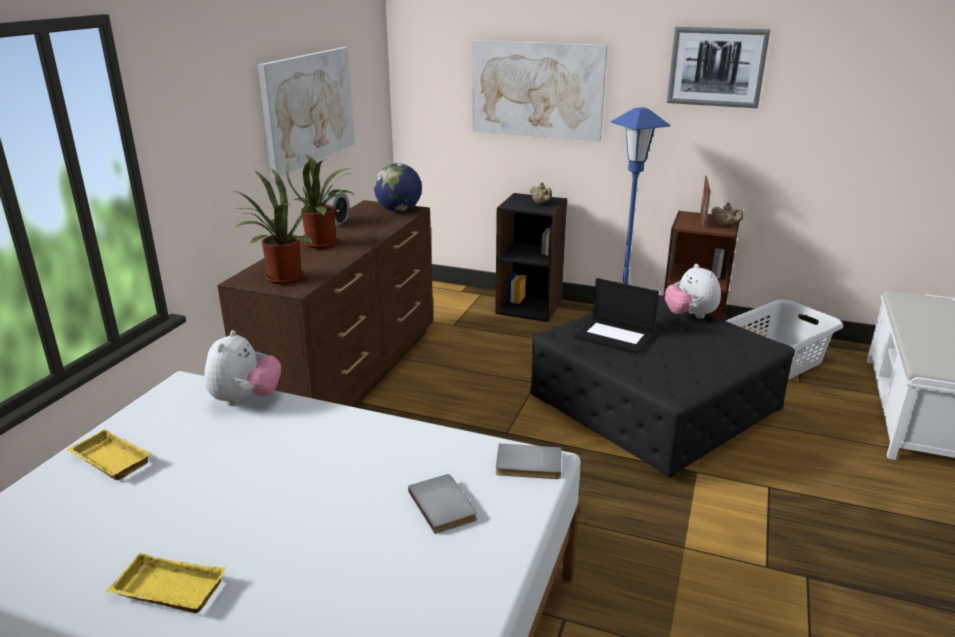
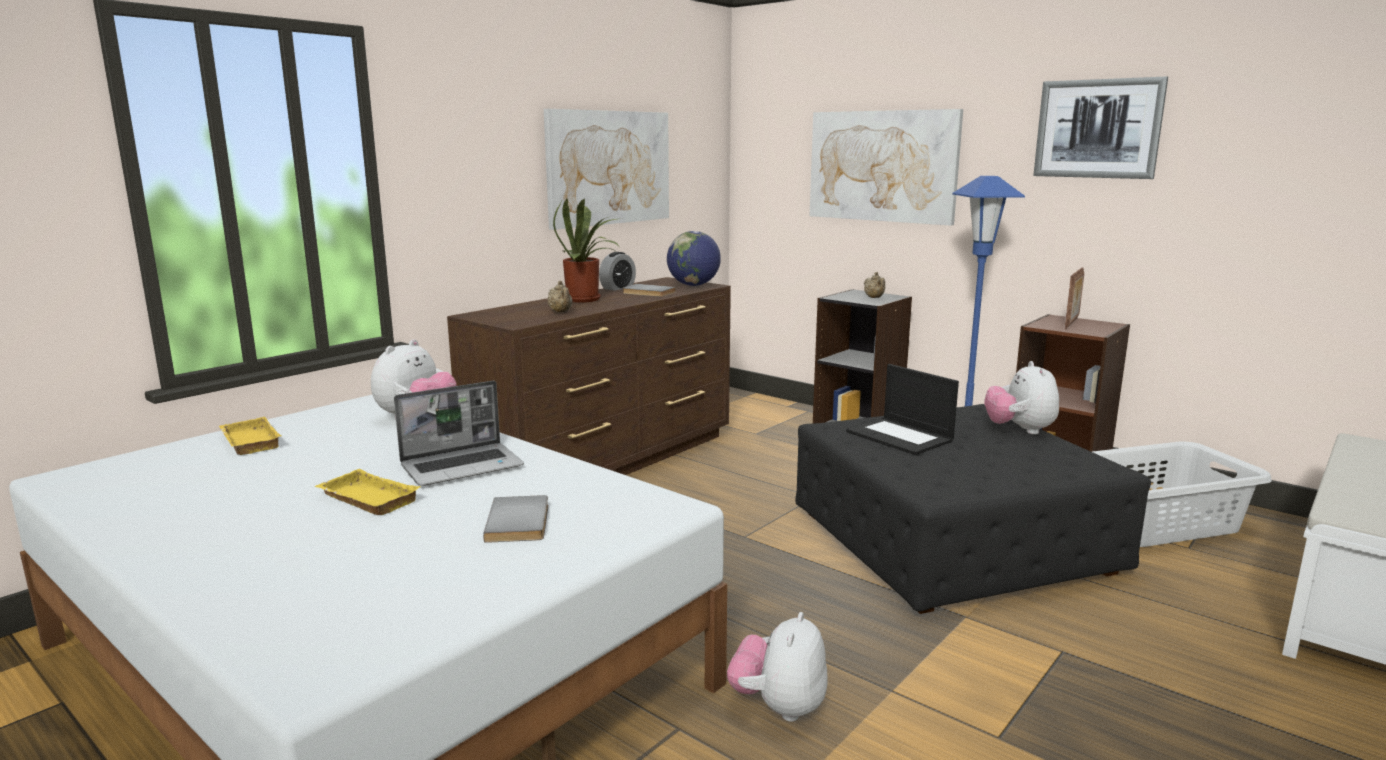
camera: 20 degrees right, 10 degrees down
yellow tray [106,553,226,613] -> yellow tray moved to [315,469,420,515]
potted plant [234,168,313,284] -> none
grey book [496,444,561,479] -> grey book moved to [623,284,676,297]
beige teapot [711,202,744,226] -> beige teapot moved to [547,281,573,312]
none -> laptop [394,381,524,486]
none -> plush toy [727,612,828,722]

